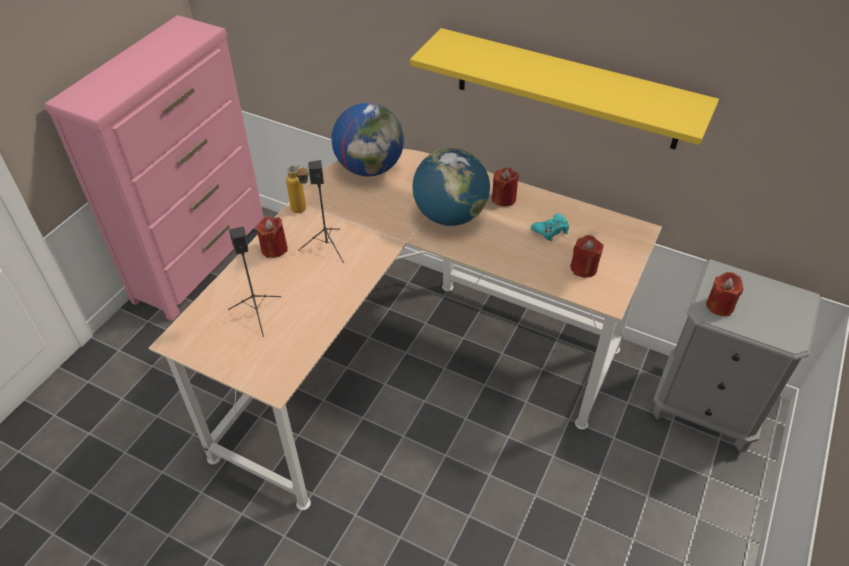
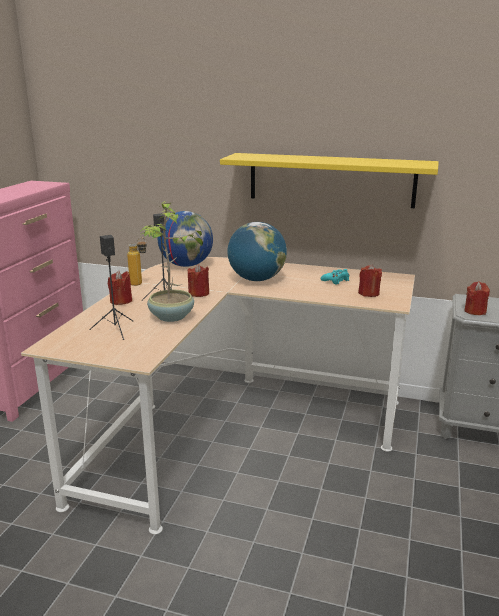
camera: 10 degrees left, 25 degrees down
red candle [492,167,519,206] -> red candle moved to [188,264,209,297]
none -> potted plant [139,201,206,322]

